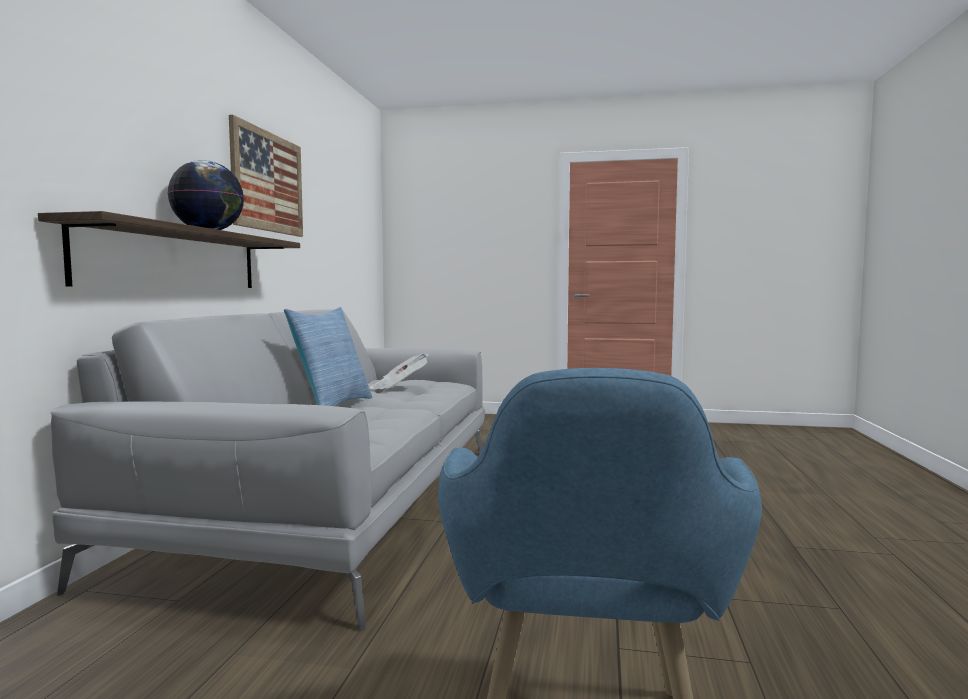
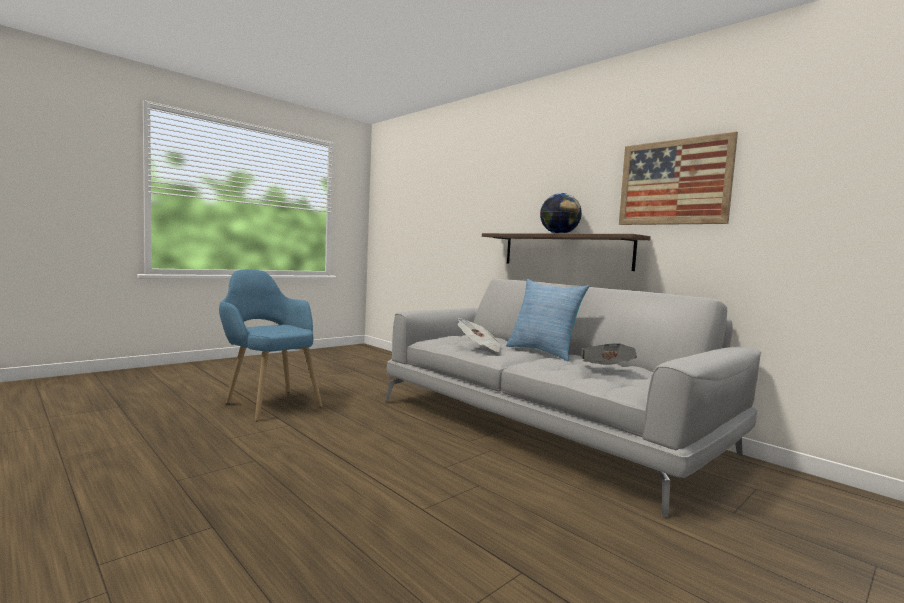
camera: 125 degrees right, 0 degrees up
none -> newspaper [458,318,502,352]

